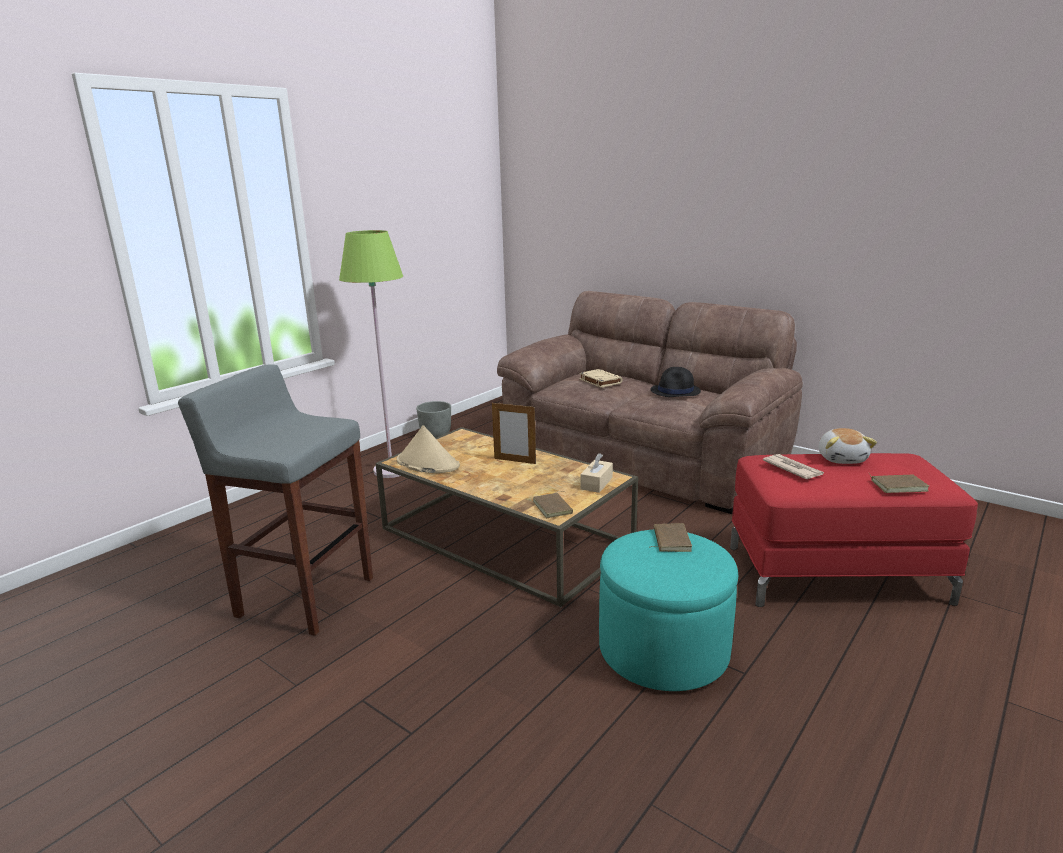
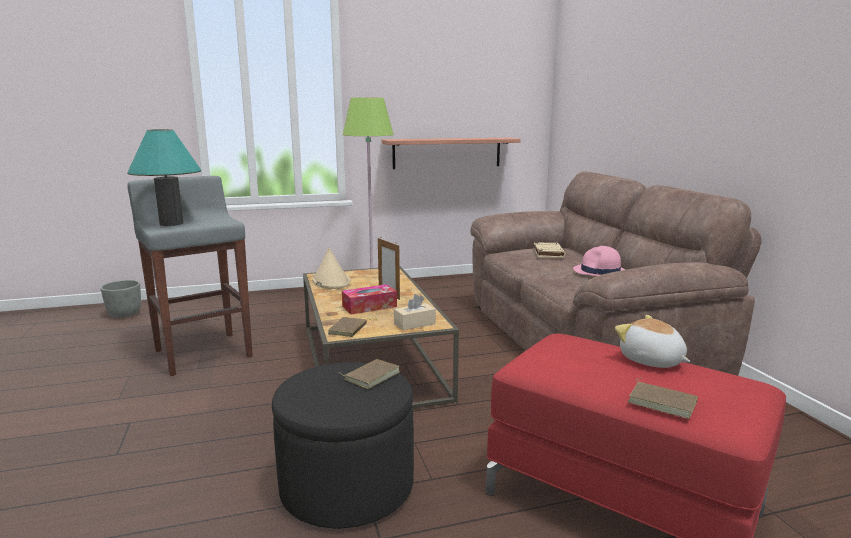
camera: 35 degrees right, 5 degrees down
grey planter [416,401,451,438] -> grey planter moved to [100,280,141,318]
turquoise ottoman [599,530,738,691] -> black ottoman [272,362,414,528]
black hat [651,367,701,397] -> pink hat [573,246,626,276]
newspaper [763,454,824,479] -> none
plush toy [819,428,877,464] -> plush toy turned 105 degrees clockwise [615,315,690,368]
none -> turquoise table lamp [127,129,201,226]
none -> tissue box [342,284,397,315]
none -> shelf [381,138,521,169]

